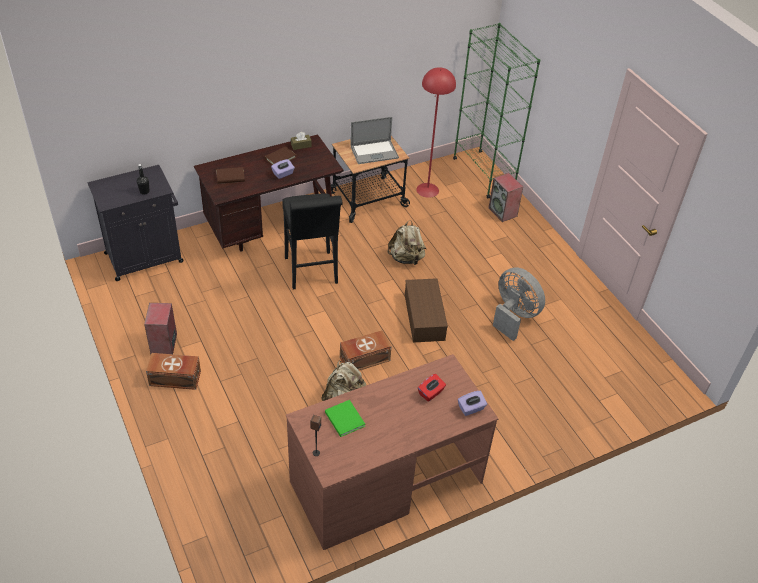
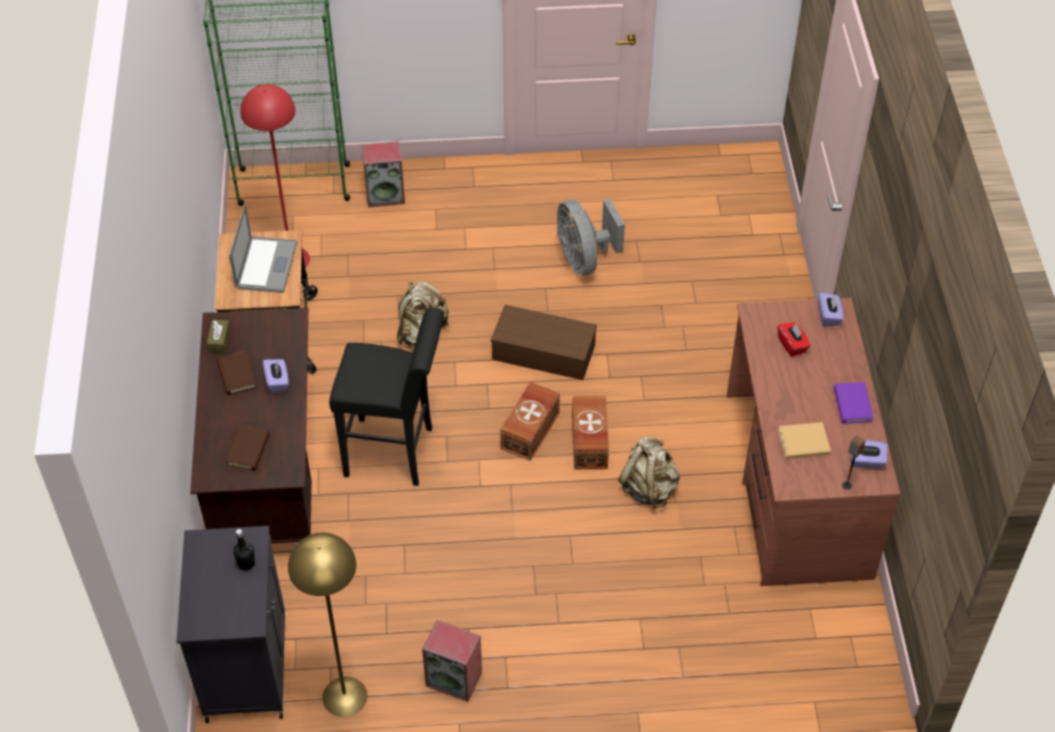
camera: 65 degrees left, 5 degrees up
brown storage box [146,353,201,390] -> brown storage box moved to [500,382,560,461]
green book [325,400,365,437] -> beige book [778,422,831,459]
grey fan [493,267,545,341] -> grey fan turned 90 degrees counterclockwise [557,199,625,276]
none -> yellow floor lamp [288,532,367,717]
none -> purple book [834,382,874,424]
none -> purple tissue box [851,440,887,469]

